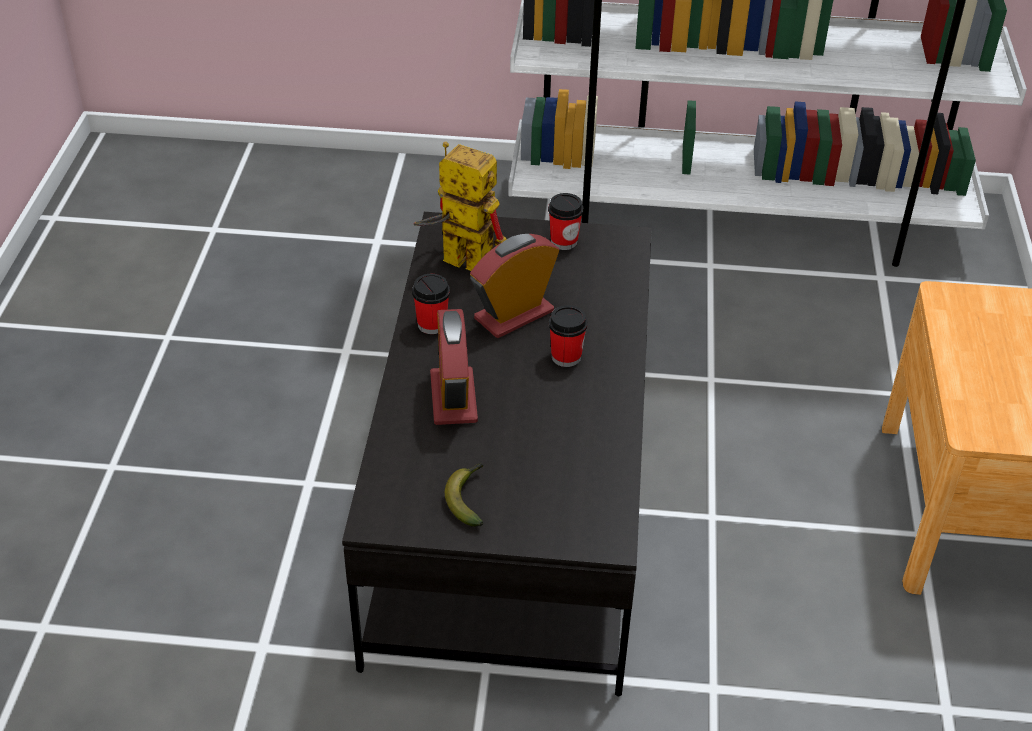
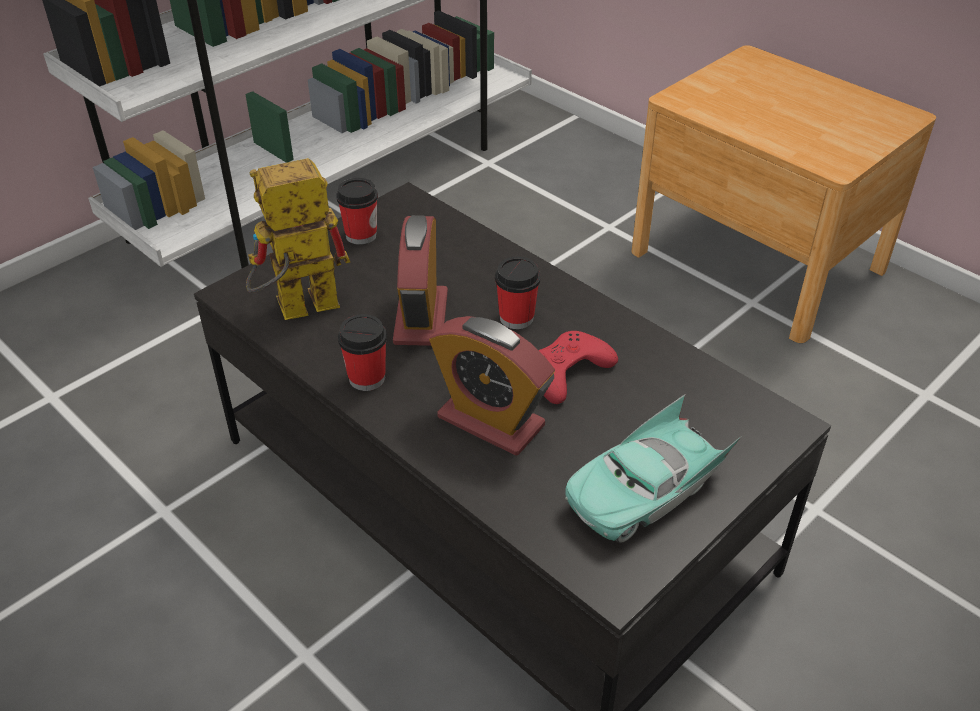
camera: 50 degrees left, 0 degrees up
banana [445,463,483,527] -> turquoise toy car [565,395,742,543]
none -> red game controller [539,331,618,404]

